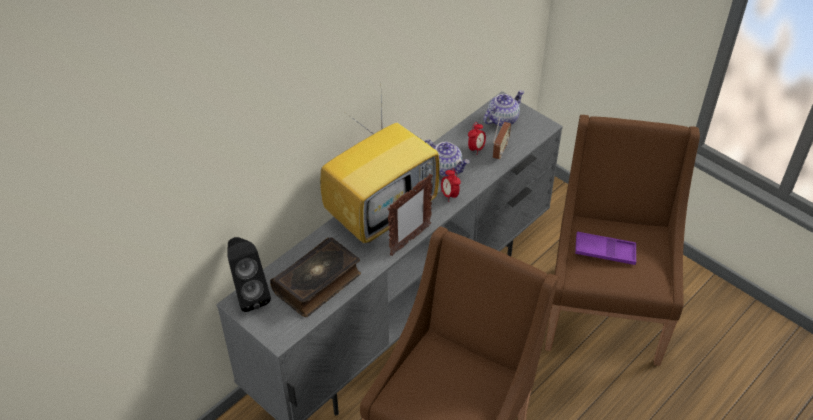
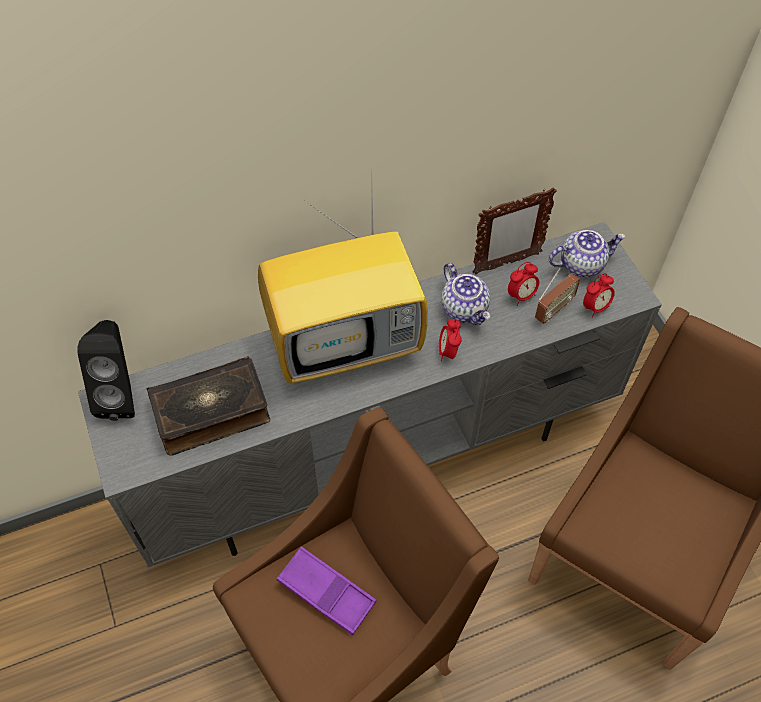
camera: 25 degrees right, 10 degrees up
picture frame [387,174,433,256] -> picture frame moved to [472,187,557,274]
purple tray [575,232,636,265] -> purple tray moved to [277,546,376,636]
none -> alarm clock [583,273,615,318]

